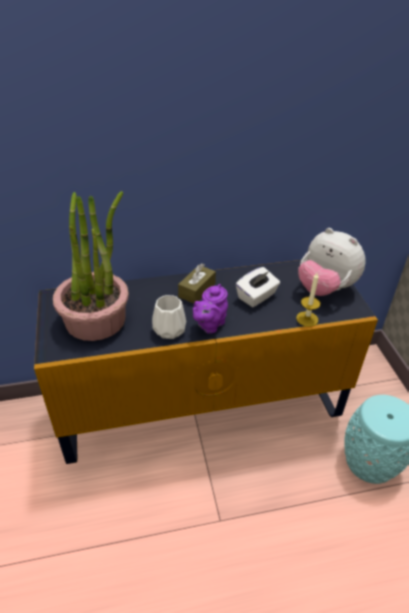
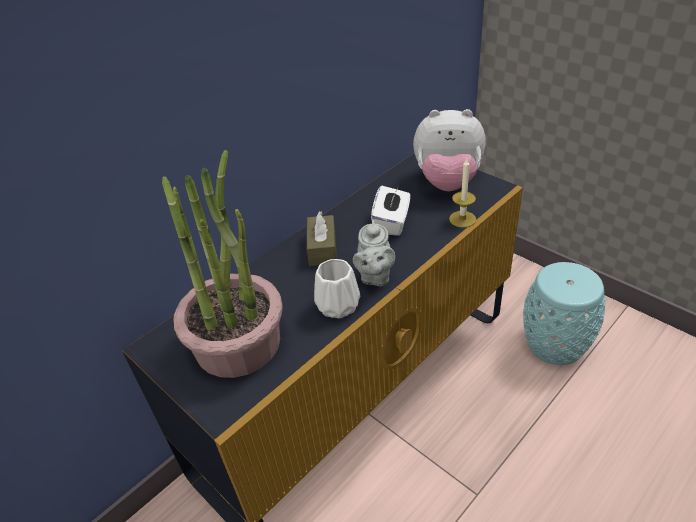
camera: 30 degrees left, 0 degrees up
purple teapot [192,284,228,334] -> grey teapot [353,220,395,286]

